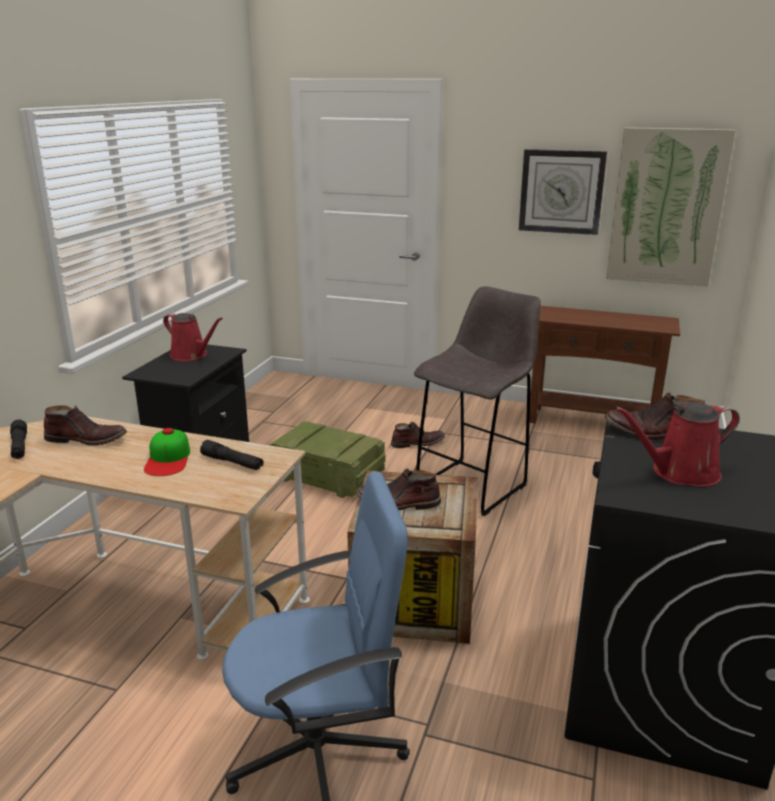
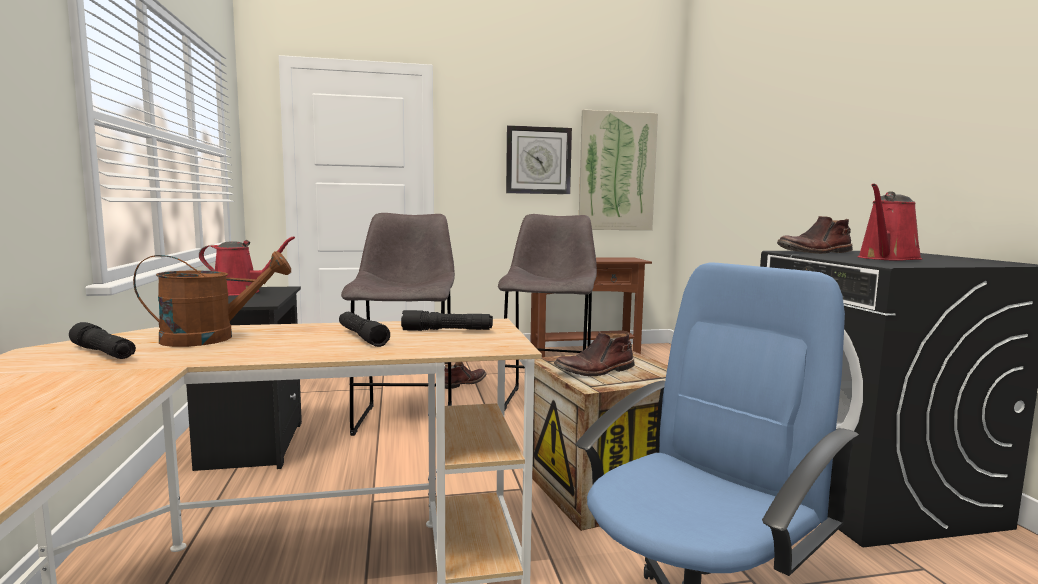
camera: 30 degrees left, 15 degrees down
brown boot [44,405,127,446] -> brown watering can [133,251,291,347]
cap [144,428,190,476] -> black flashlight [339,312,390,347]
crate [269,421,385,498] -> grey stool [341,213,455,436]

